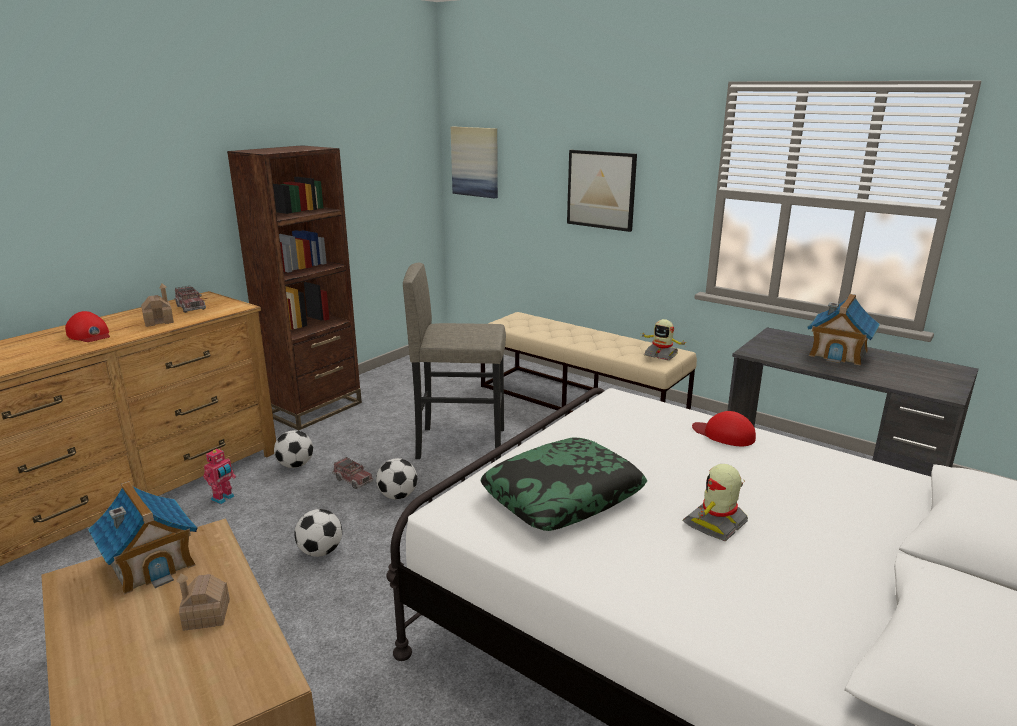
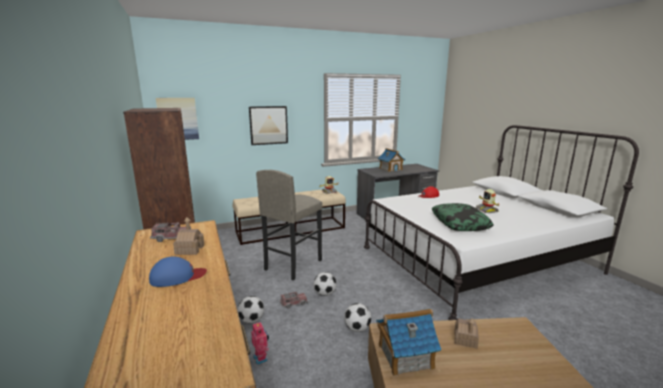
camera: 60 degrees left, 5 degrees down
red cap [65,311,110,342] -> blue cap [149,257,207,287]

